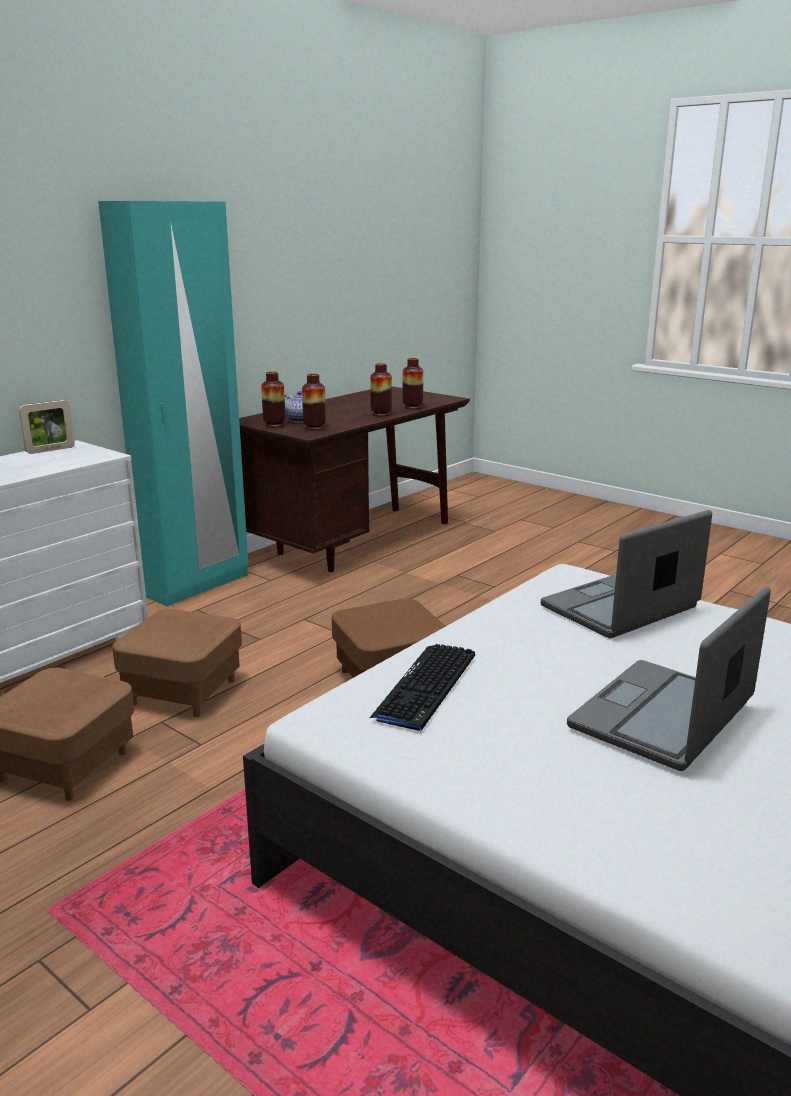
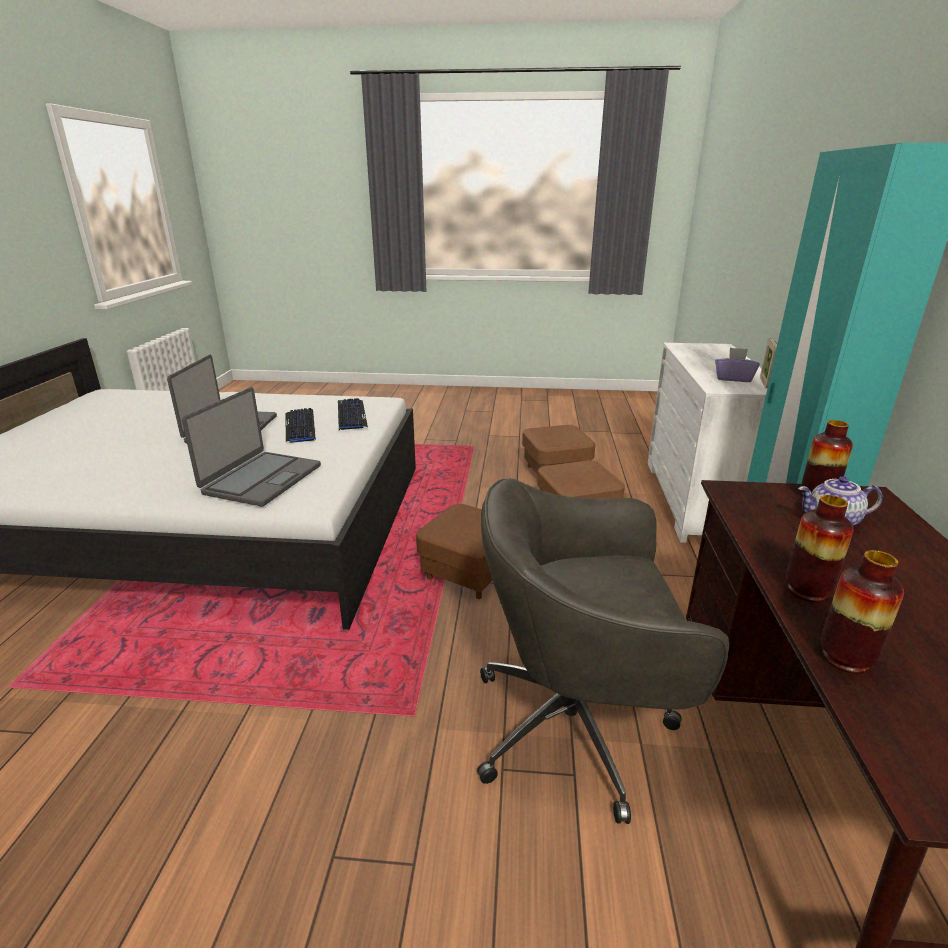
camera: 145 degrees right, 5 degrees up
vase [302,374,326,430] -> none
none -> keyboard [286,408,316,443]
none -> grey office chair [477,478,729,824]
none -> purple tissue box [715,348,760,382]

